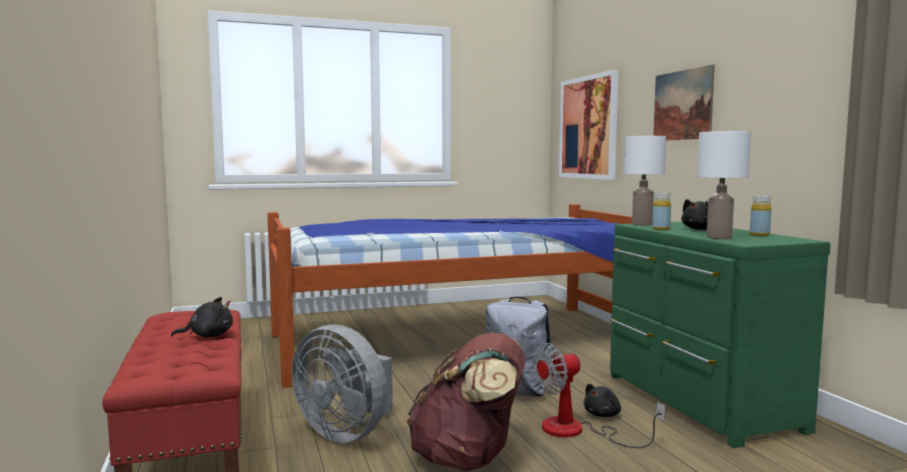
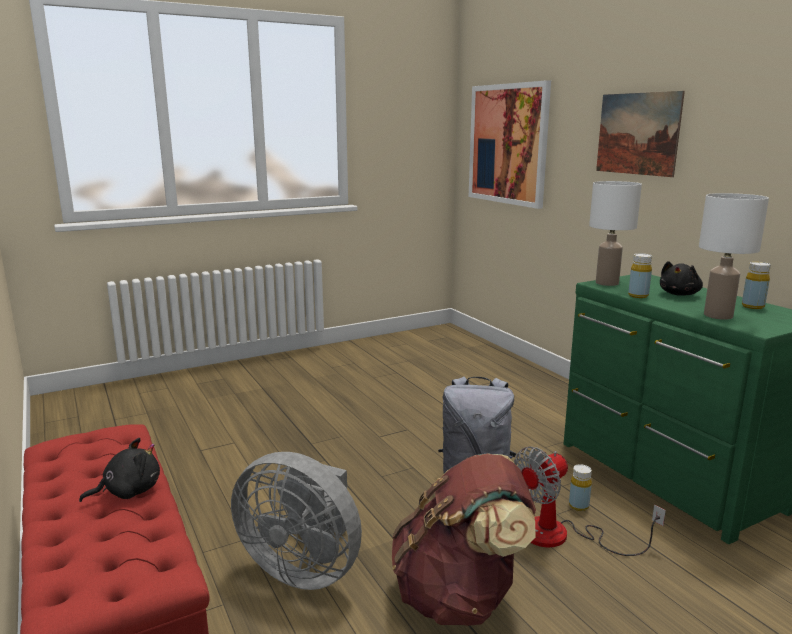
camera: 10 degrees left, 10 degrees up
bed [267,204,632,388] -> none
black plush toy [584,384,621,417] -> yellow bottle [569,464,592,511]

